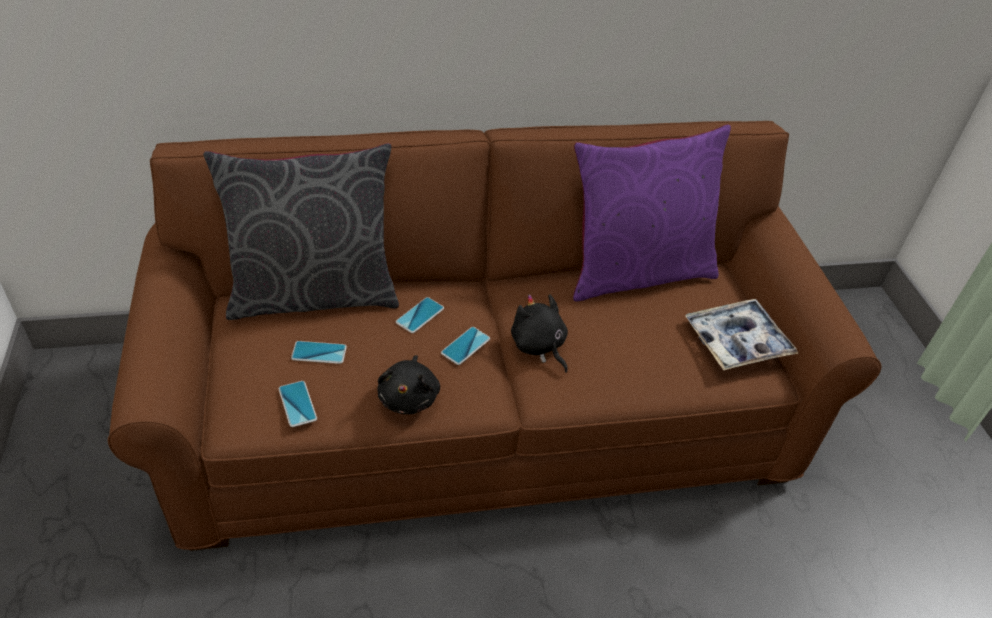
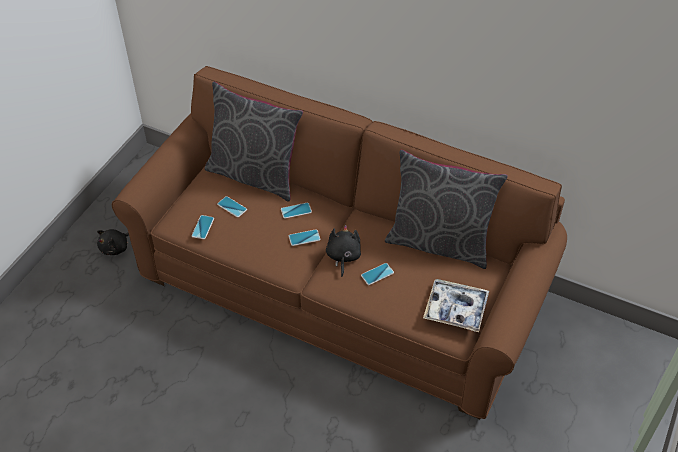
camera: 40 degrees right, 5 degrees up
black plush toy [377,355,440,414] -> black plush toy moved to [97,229,129,255]
purple pillow [573,124,731,302] -> grey pillow [385,150,508,269]
none -> phone [361,263,394,285]

